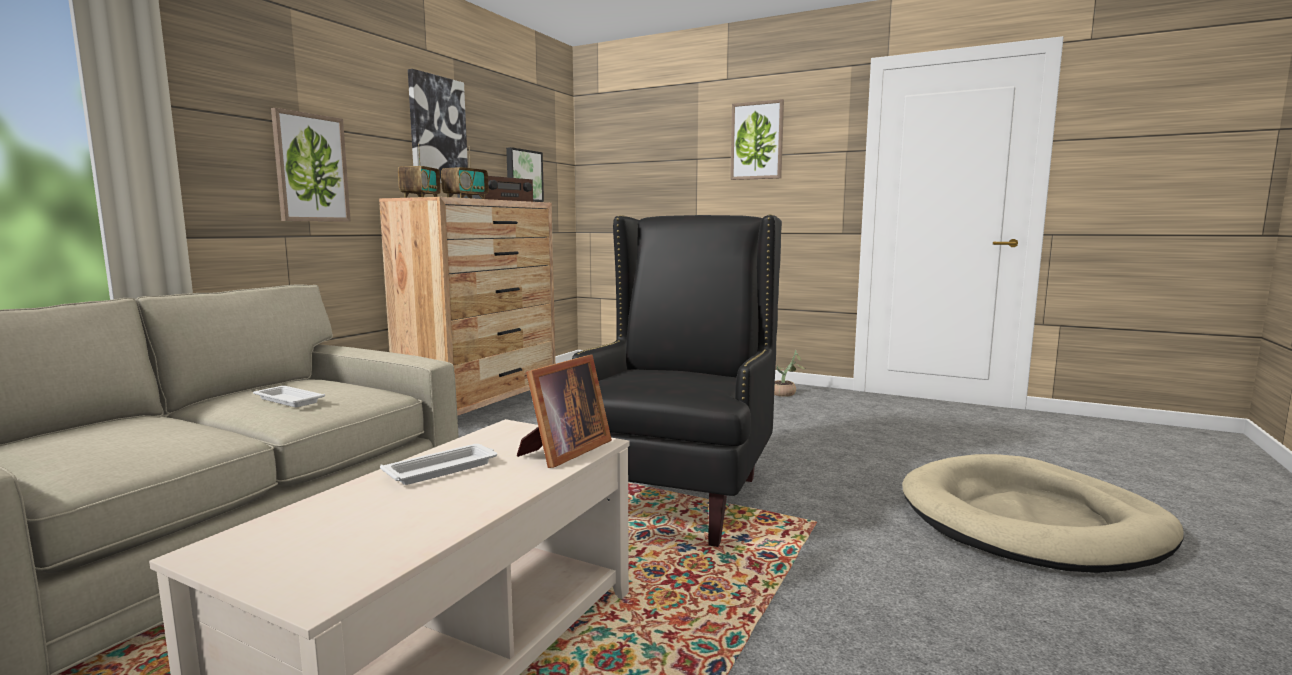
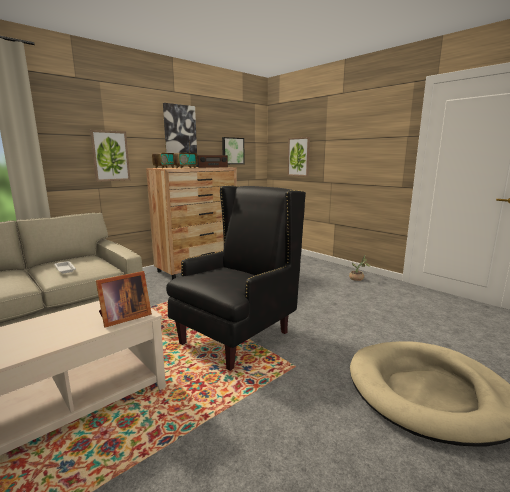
camera: 20 degrees right, 5 degrees up
white tray [380,444,497,485] -> none
picture [730,99,784,180] -> picture moved to [288,137,310,177]

